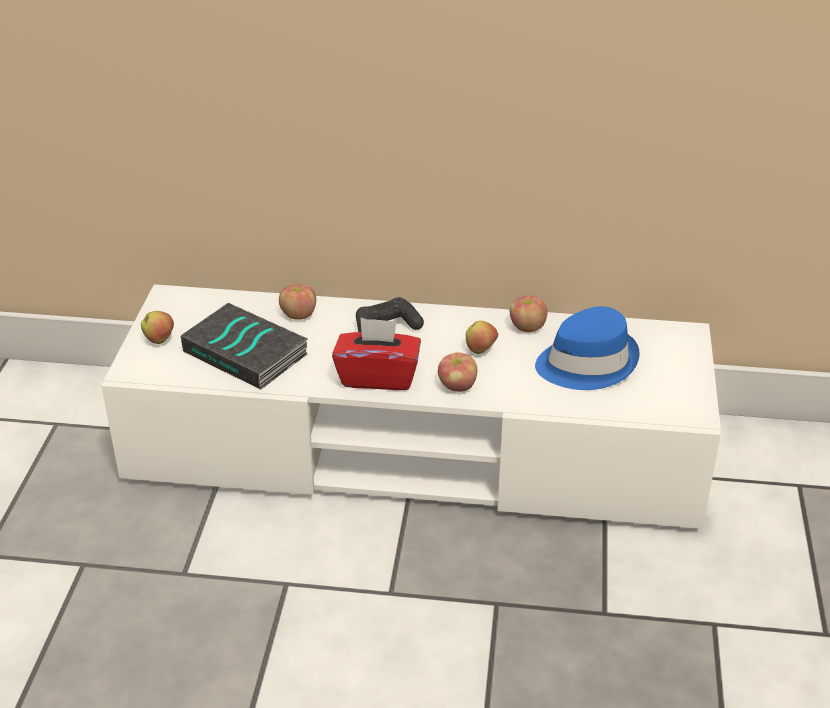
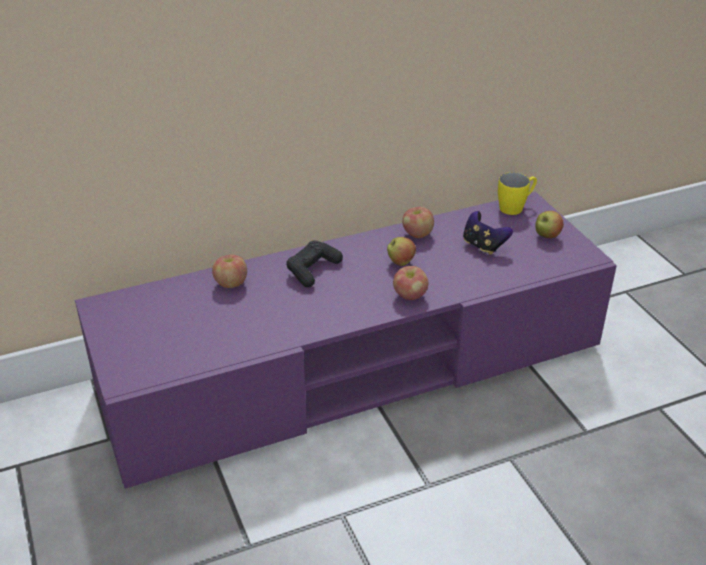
camera: 30 degrees left, 0 degrees up
white tv stand [102,284,721,529] -> purple tv stand [75,192,617,489]
apple [141,311,174,344] -> apple moved to [535,211,564,238]
book [180,303,308,389] -> none
red tissue box [332,318,421,390] -> none
blue hat [535,306,640,390] -> game controller [463,211,513,255]
none -> yellow mug [498,172,537,215]

